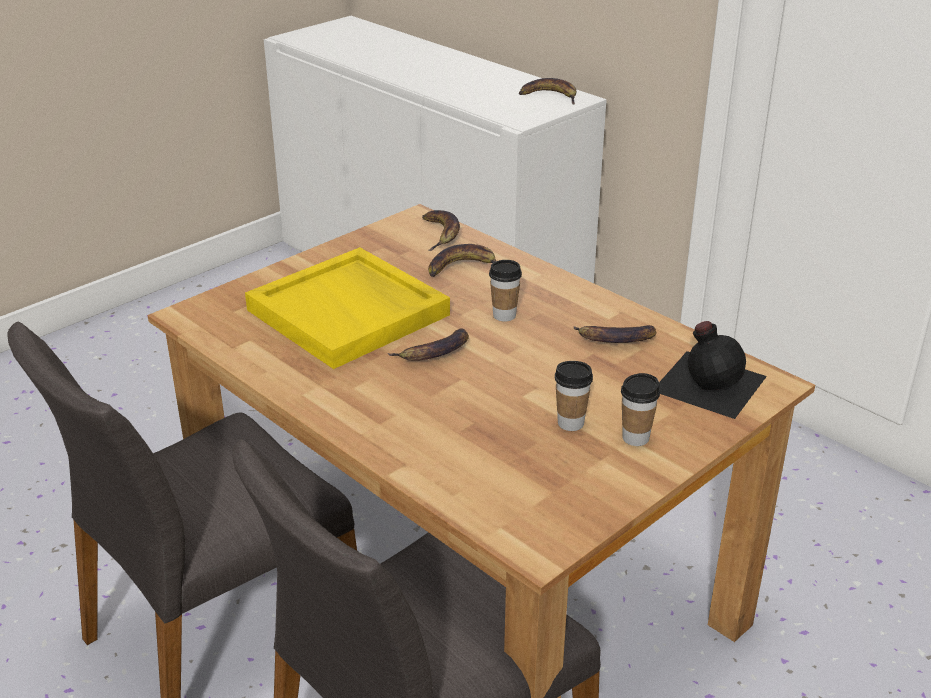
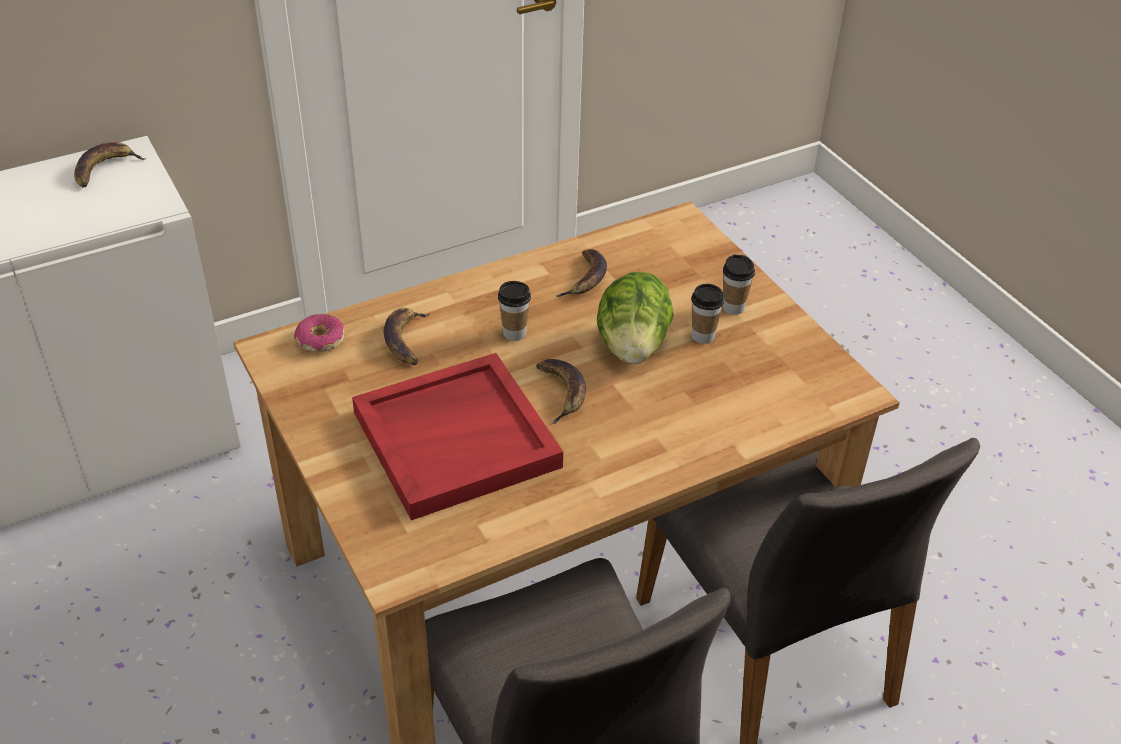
camera: 75 degrees left, 10 degrees up
yellow tray [245,247,450,369] -> red tray [352,353,563,520]
banana [422,210,460,251] -> donut [294,314,345,352]
black bottle [659,321,767,419] -> none
none -> lettuce [597,271,674,364]

